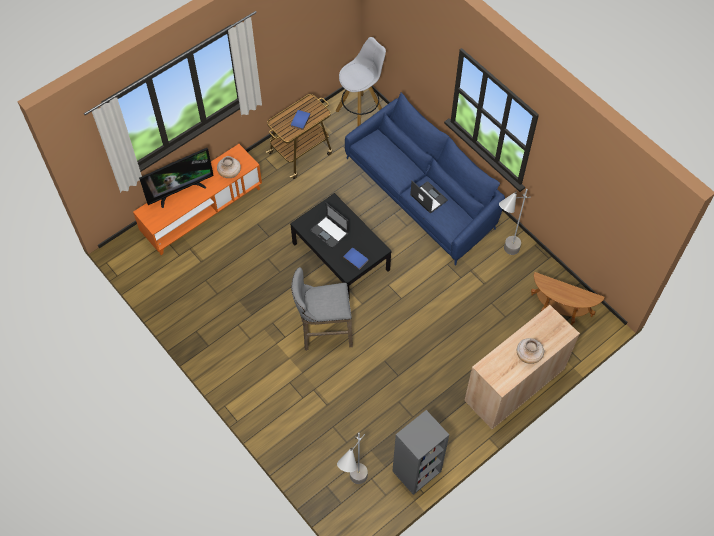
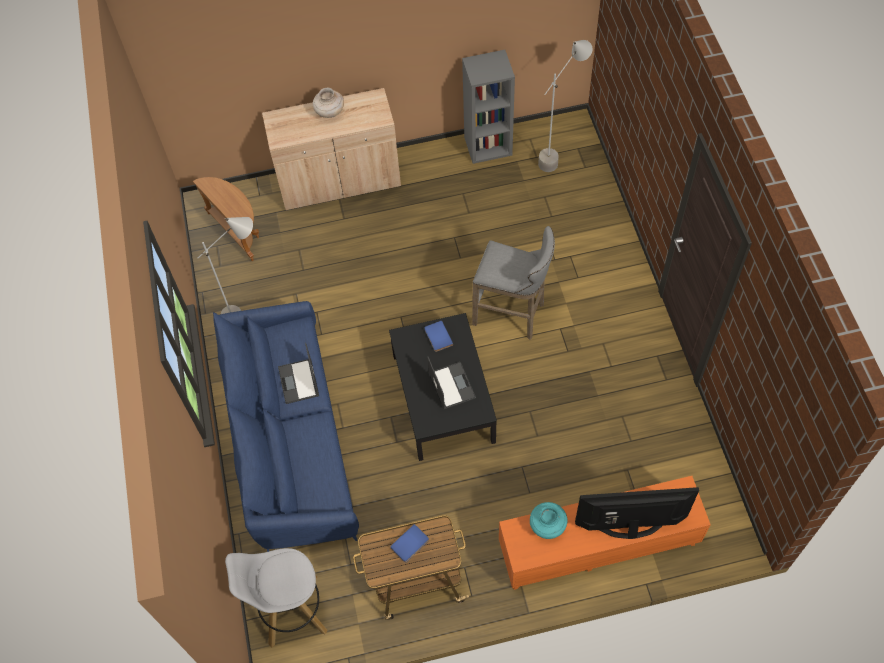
camera: 150 degrees left, 0 degrees up
beige vase [217,156,241,178] -> turquoise vase [530,502,568,539]

